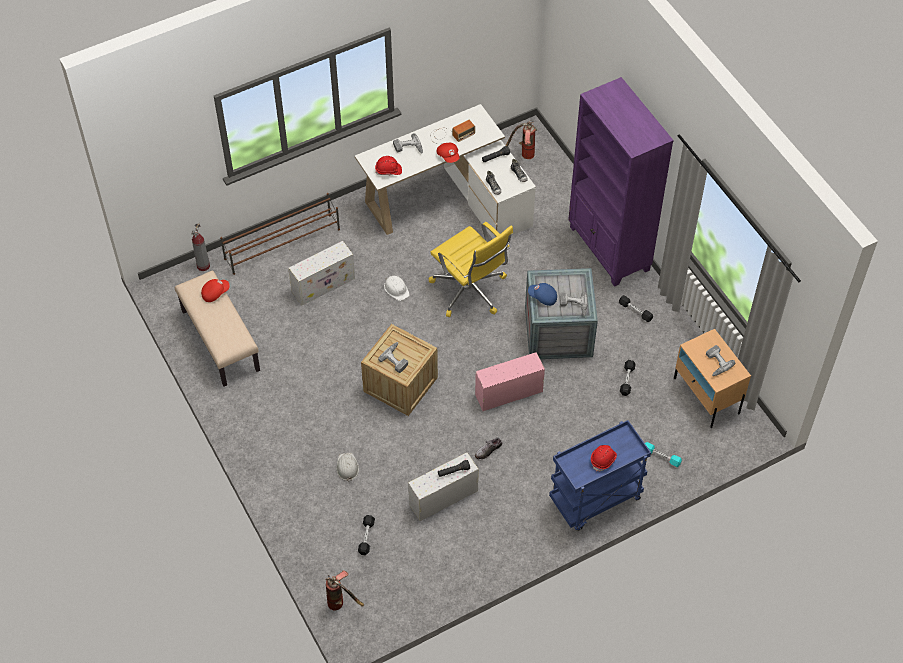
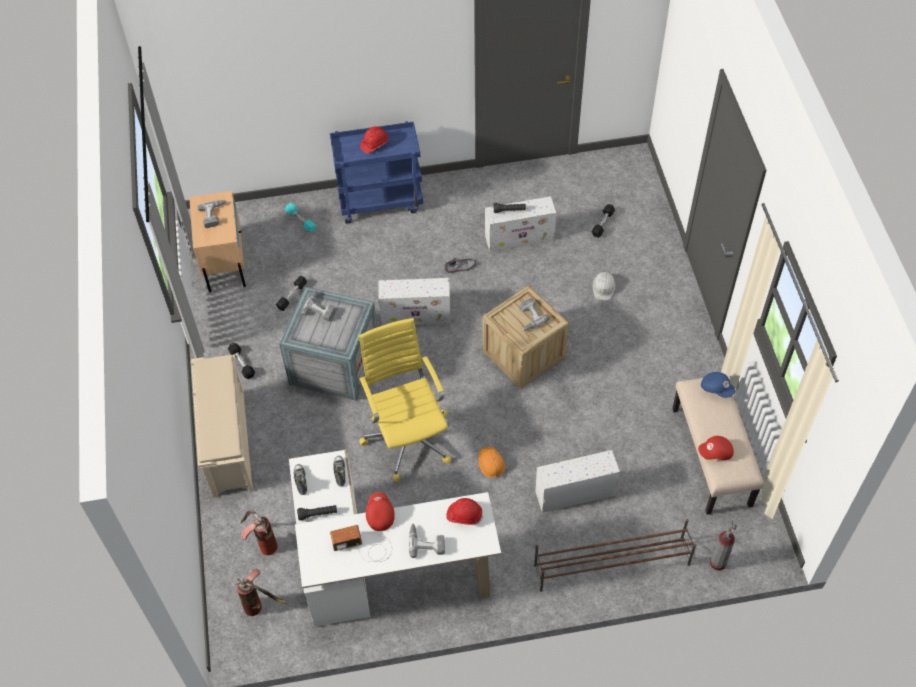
camera: 160 degrees left, 0 degrees up
fire extinguisher [325,570,364,610] -> fire extinguisher moved to [240,510,278,555]
white hard hat [384,276,410,301] -> orange hard hat [478,447,505,479]
pink storage box [475,352,545,411] -> white storage box [378,278,451,326]
blue cap [528,283,557,306] -> blue cap moved to [701,372,735,398]
purple bookcase [568,77,674,287] -> beige shoe rack [191,354,253,498]

